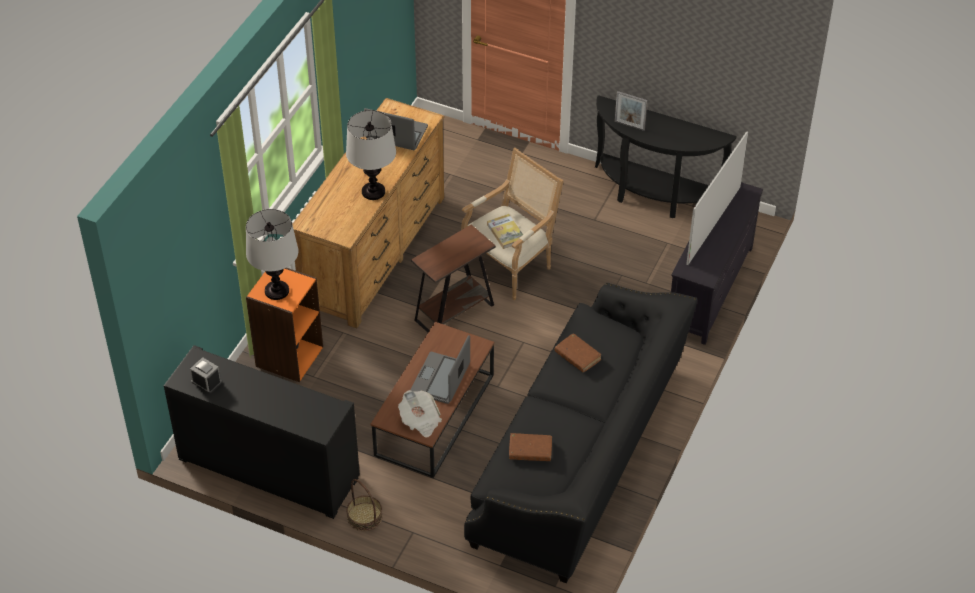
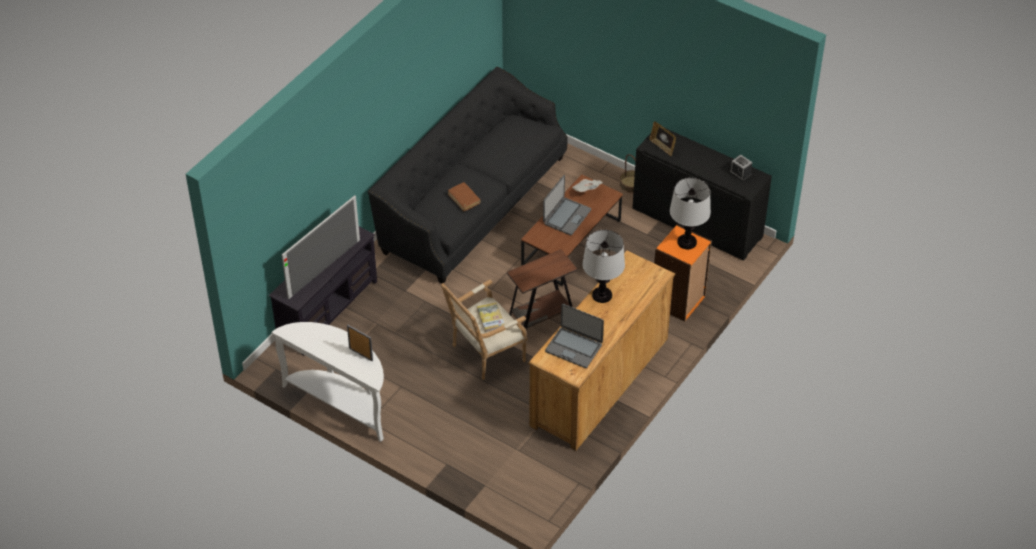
camera: 170 degrees left, 0 degrees up
brown book [509,433,552,461] -> none
black console table [595,95,737,218] -> white console table [272,322,384,442]
none -> picture frame [649,121,676,156]

